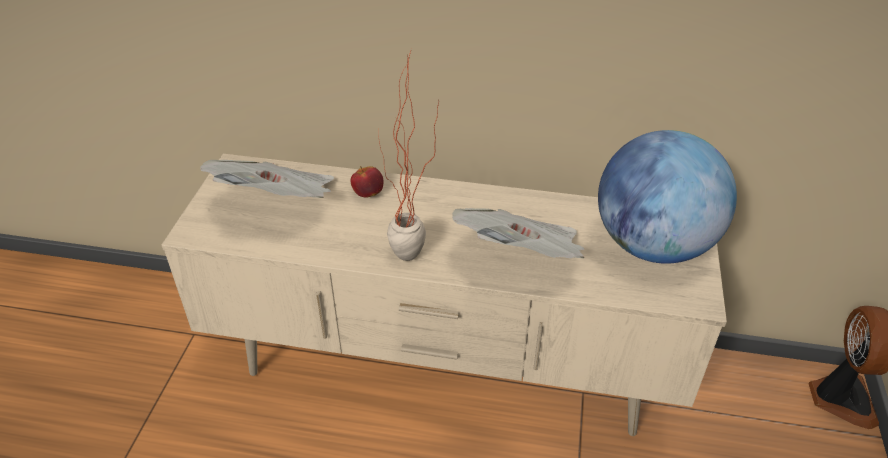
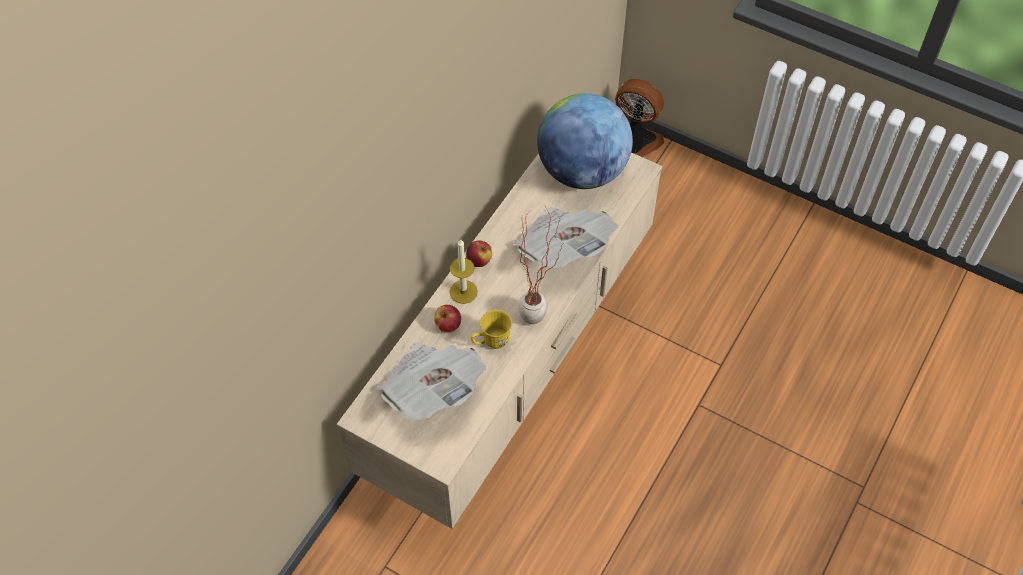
camera: 70 degrees left, 15 degrees up
none -> candle [450,239,478,304]
none -> apple [466,241,492,267]
none -> yellow mug [471,310,512,349]

